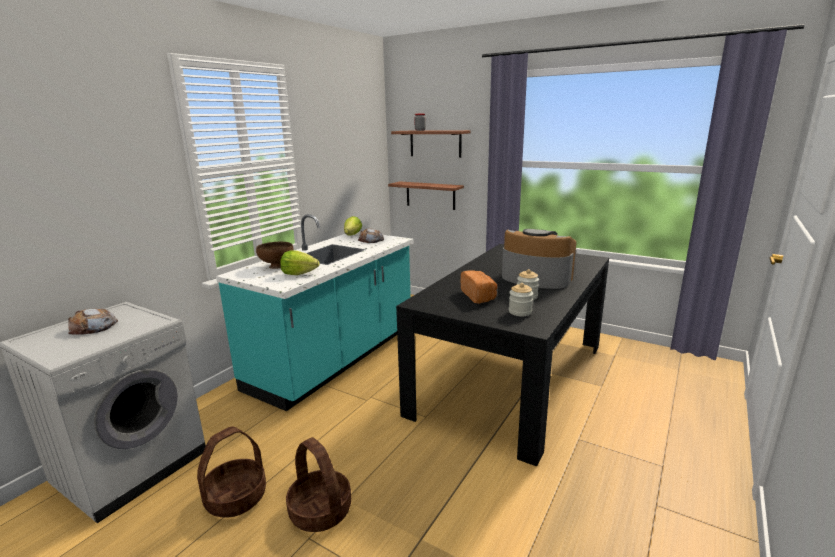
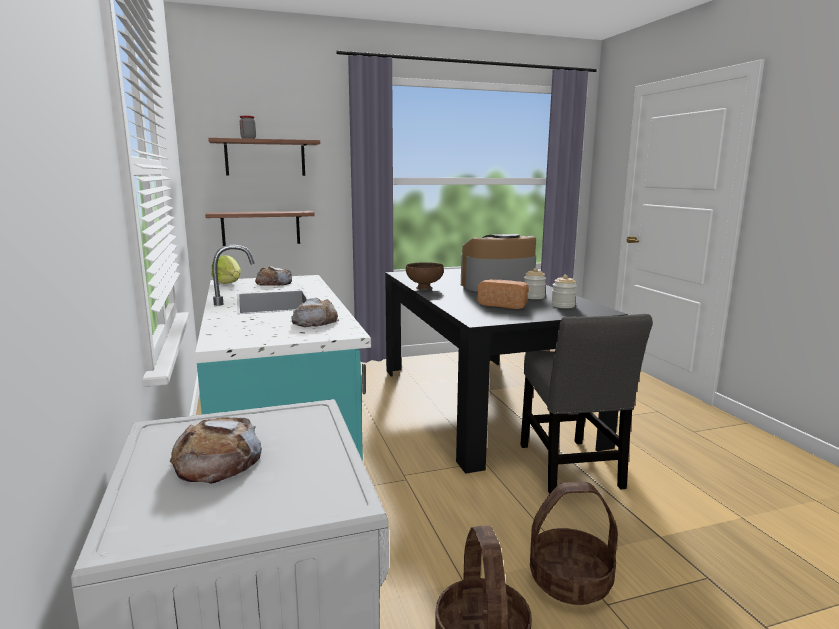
camera: 50 degrees left, 5 degrees down
brown bowl [256,242,293,269] -> brown bowl moved to [406,262,444,290]
lettuce [280,250,320,275] -> bread [292,298,339,327]
none -> grey chair [520,314,653,494]

